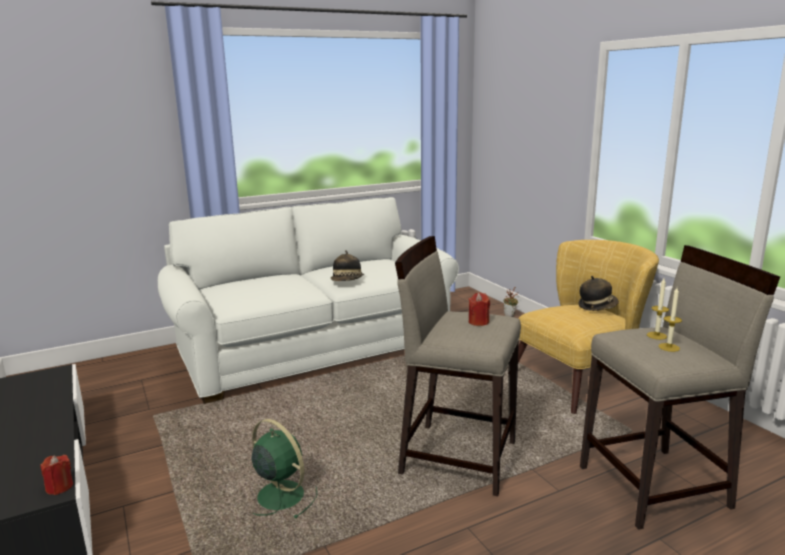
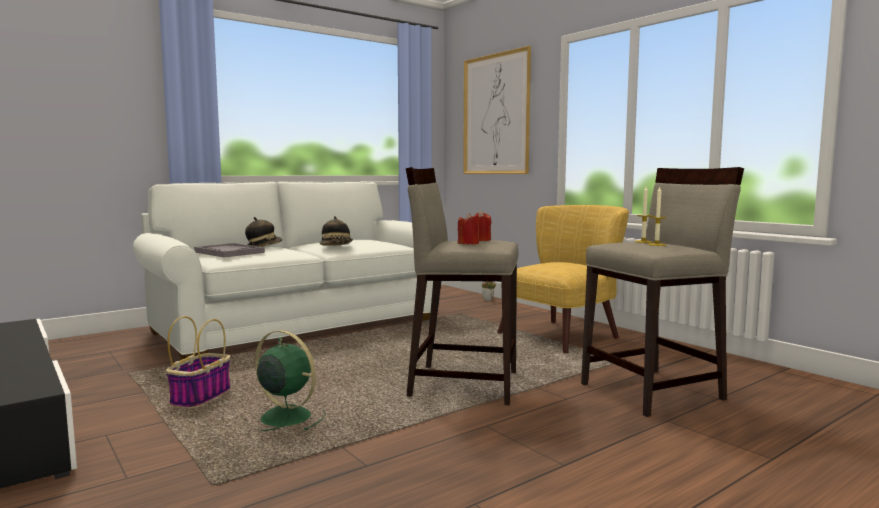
camera: 10 degrees left, 10 degrees down
red candle [40,455,73,495] -> red candle moved to [458,213,479,244]
hat [579,276,619,311] -> hat moved to [245,217,282,247]
none -> basket [166,316,231,408]
none -> grey tray [194,243,265,257]
none -> picture [463,46,531,174]

